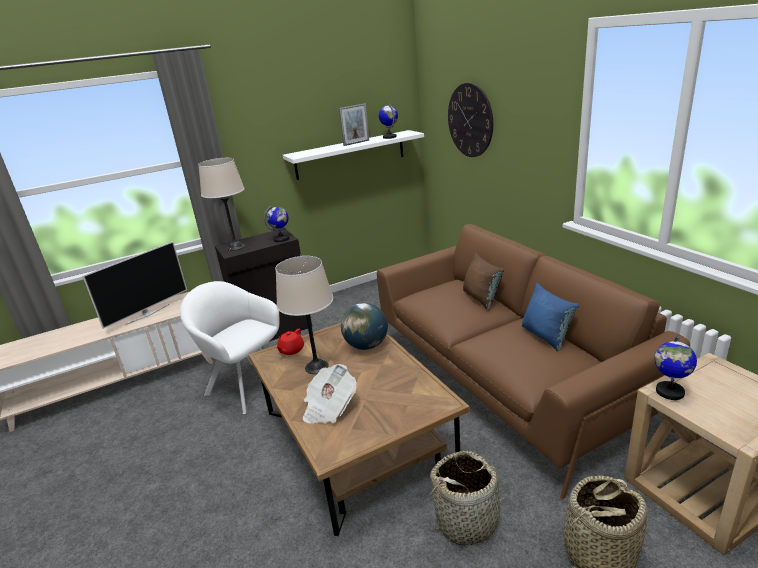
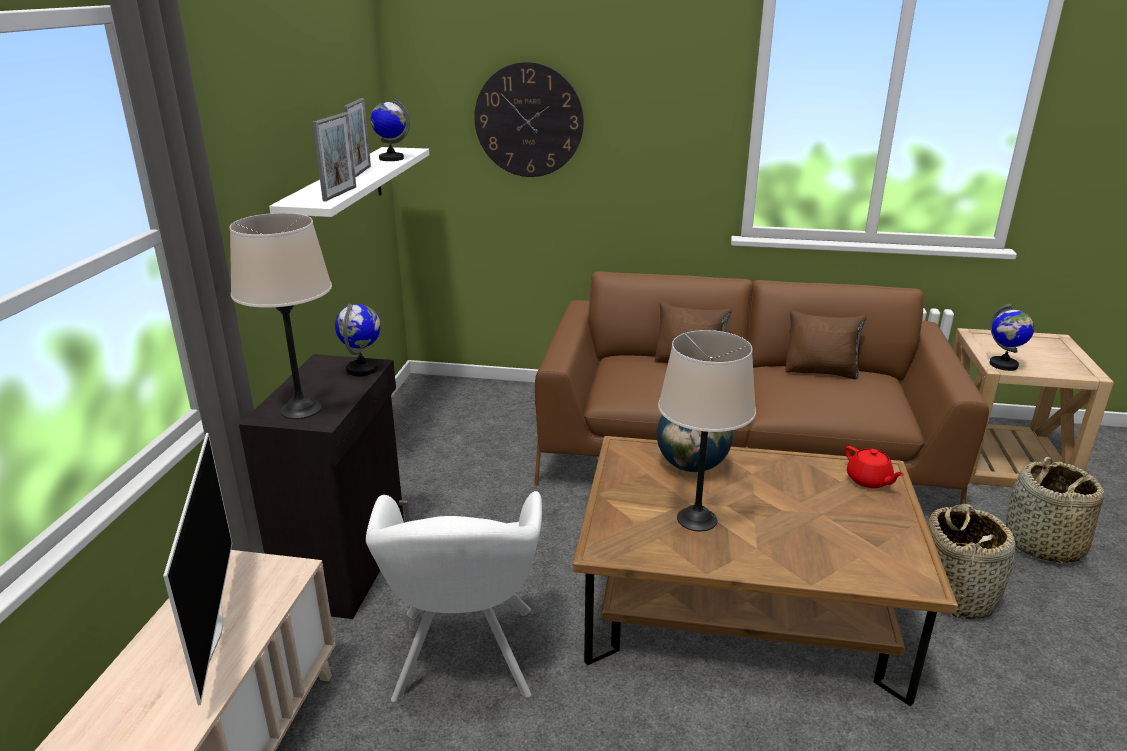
camera: 55 degrees left, 0 degrees up
white armchair [180,281,279,414] -> white armchair turned 75 degrees counterclockwise [366,491,542,702]
red teapot [276,329,304,355] -> red teapot moved to [845,446,904,488]
newspaper [303,364,357,423] -> none
blue pillow [522,283,579,351] -> brown pillow [785,310,867,379]
none -> picture frame [313,112,356,201]

